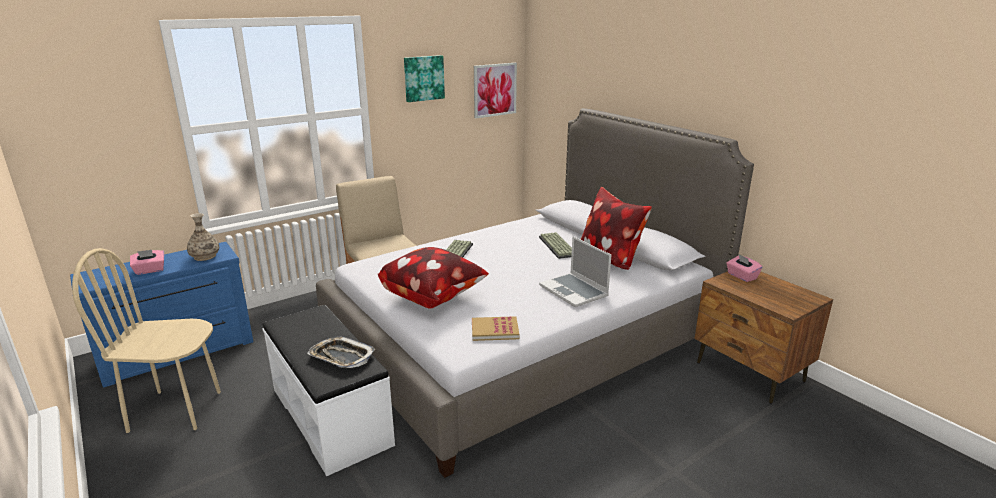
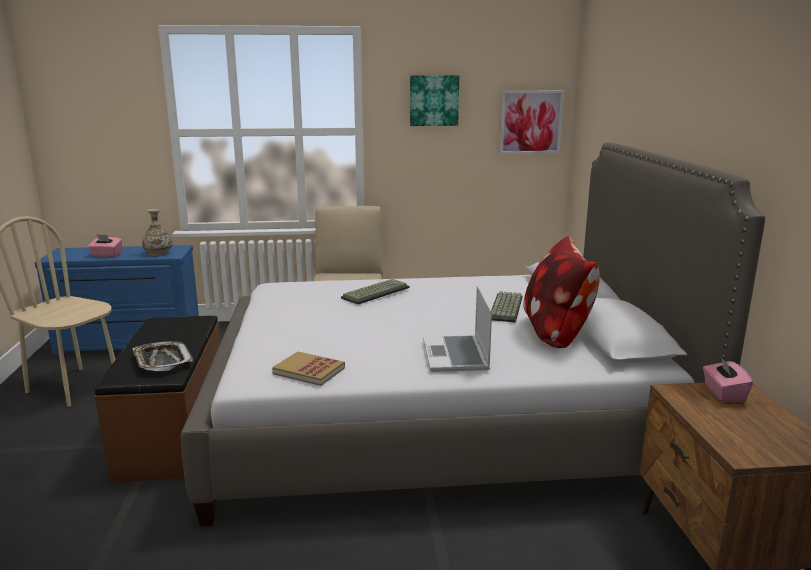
camera: 30 degrees right, 5 degrees down
white bench [262,305,395,476] -> brown bench [94,316,220,482]
pillow [378,247,489,309] -> none

